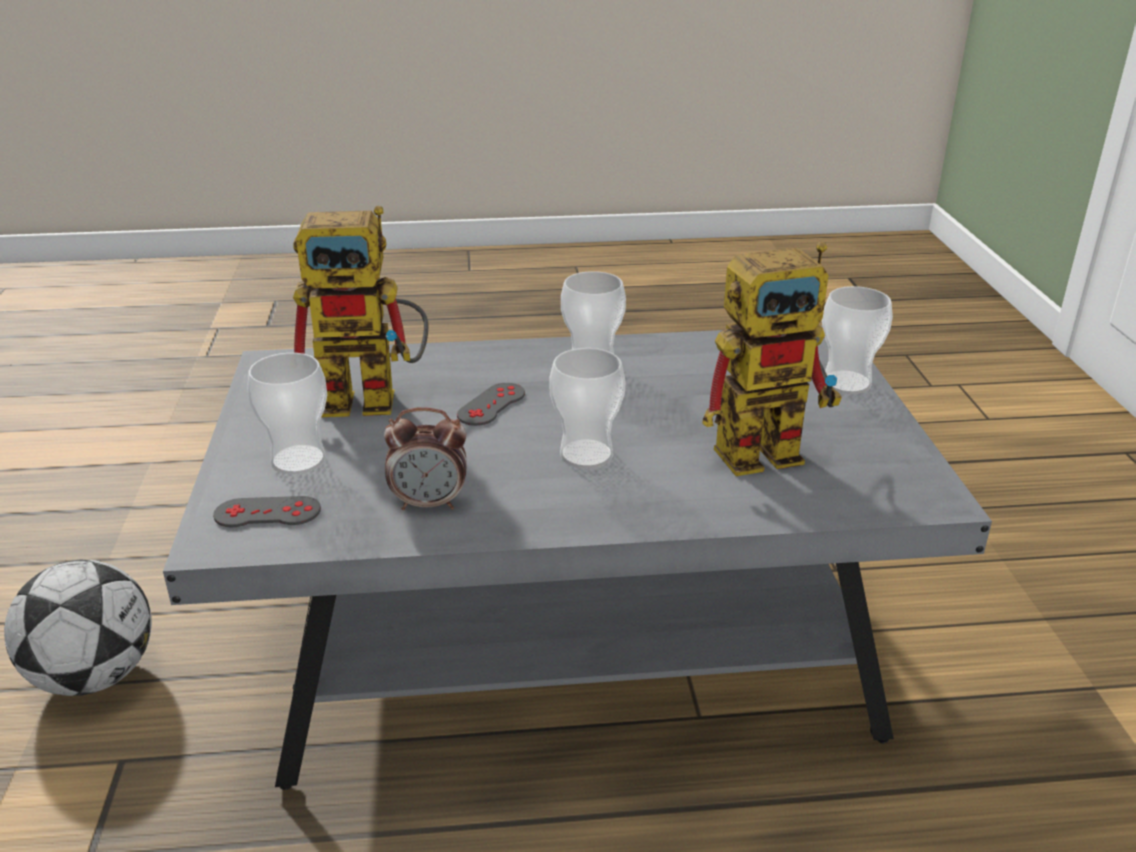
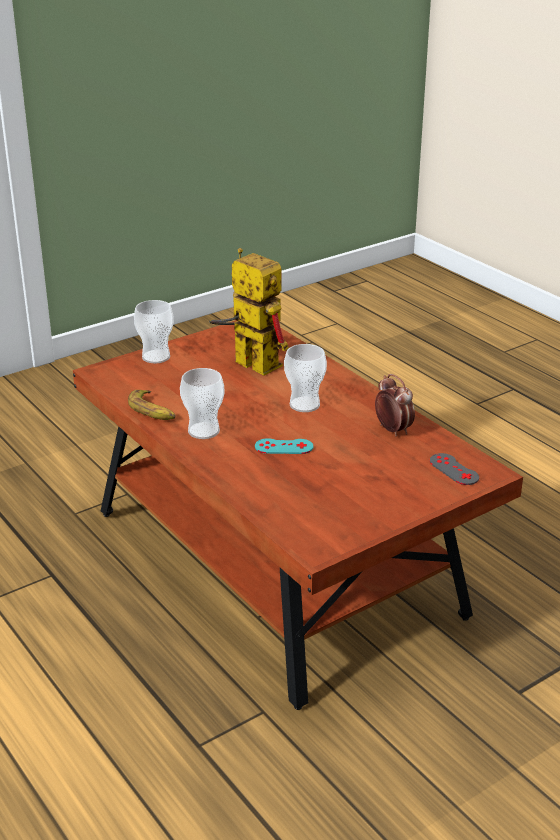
camera: 120 degrees left, 0 degrees up
football [4,560,152,696] -> none
grey coffee table [163,326,992,790] -> brown coffee table [73,320,523,710]
cup [247,353,327,475] -> none
toy robot [293,206,428,417] -> none
grey game controller [457,383,525,426] -> turquoise game controller [255,438,314,454]
none -> banana [128,390,176,420]

